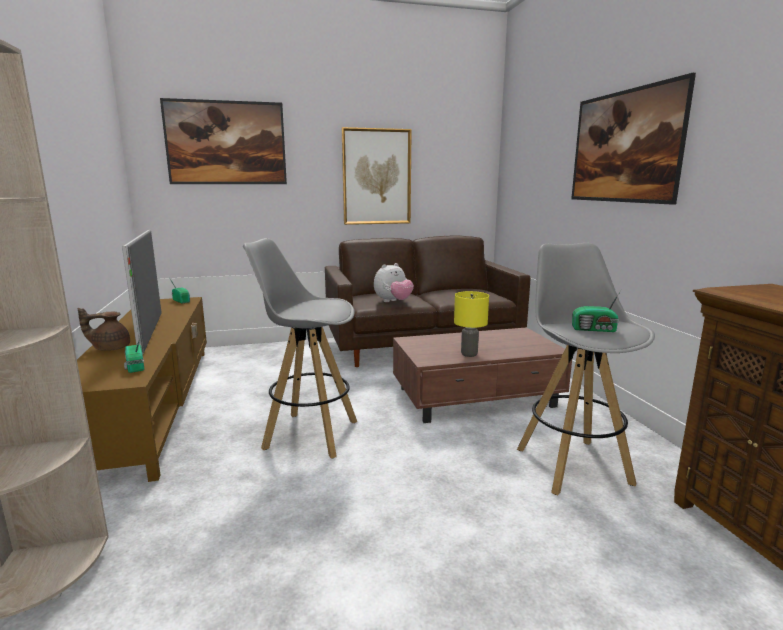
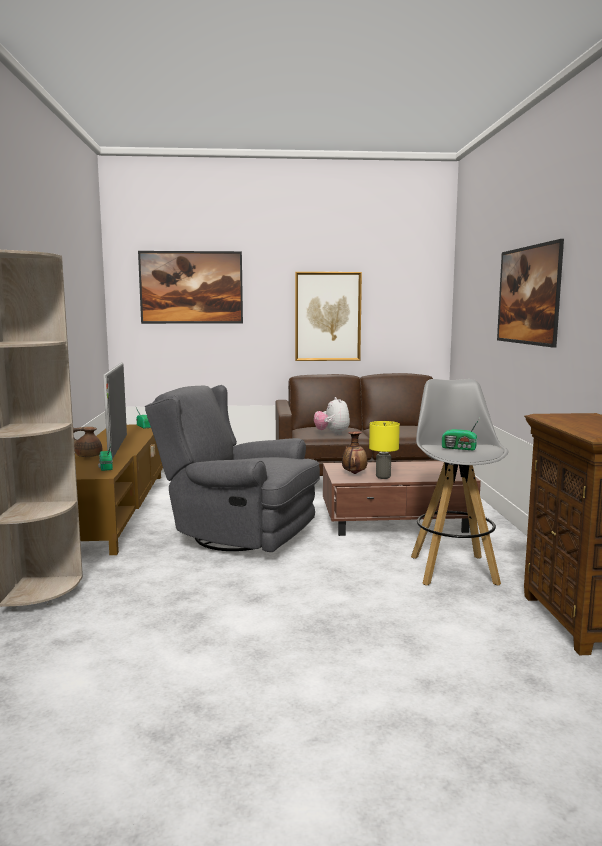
camera: 10 degrees right, 5 degrees down
grey stool [243,238,357,459] -> grey armchair [145,385,320,552]
plush toy [374,263,414,302] -> plush toy turned 105 degrees clockwise [314,397,350,435]
none -> vase [342,431,367,474]

